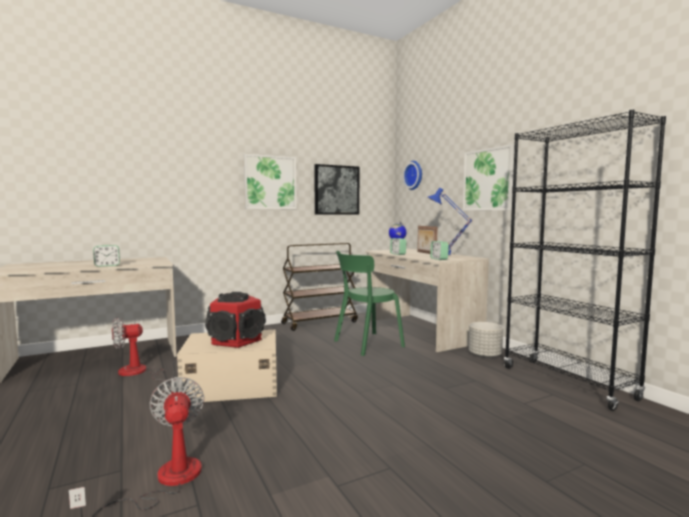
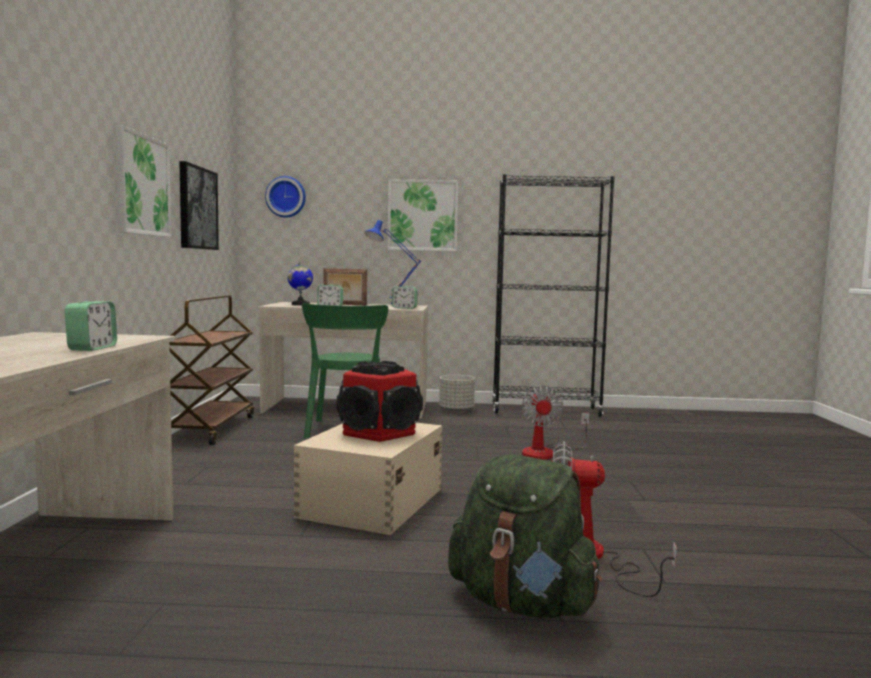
camera: 60 degrees left, 0 degrees up
fan [112,317,177,381] -> fan moved to [522,386,589,459]
none -> green backpack [448,454,602,619]

